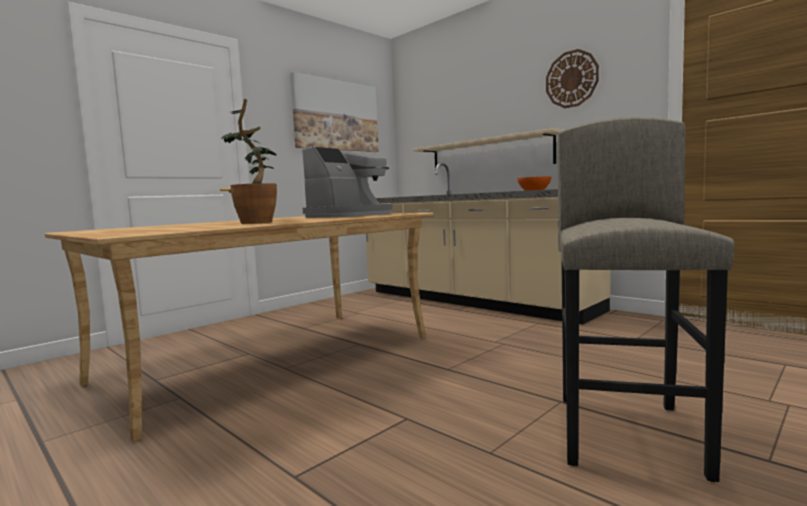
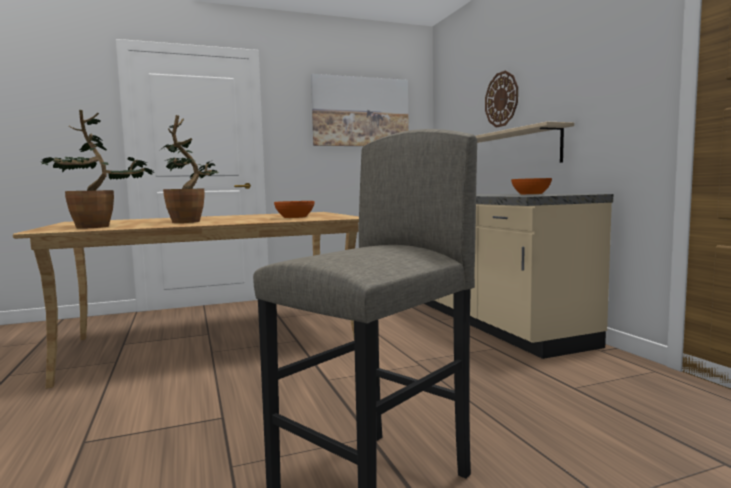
camera: 25 degrees right, 0 degrees up
coffee machine [302,147,393,218] -> orange bowl [274,201,315,218]
wall clock [546,49,599,108] -> wall clock moved to [485,71,518,128]
none -> potted plant [41,110,154,229]

